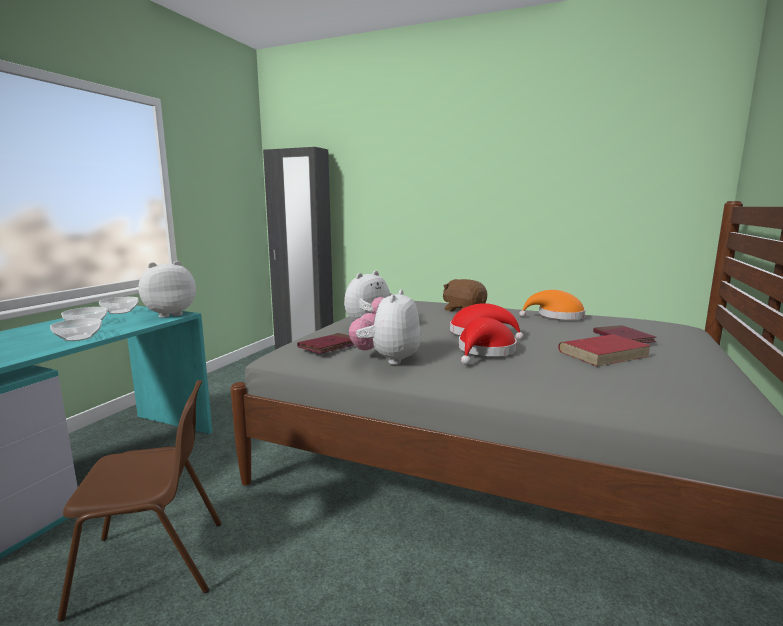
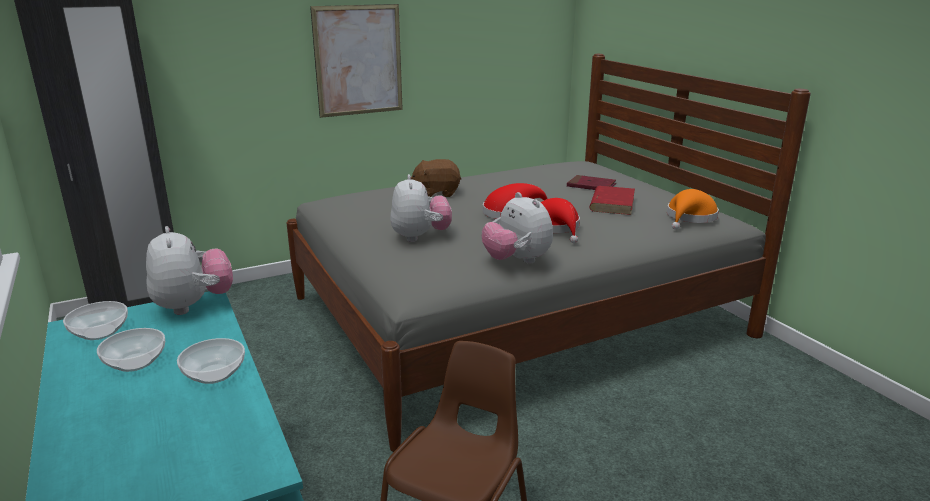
camera: 50 degrees left, 10 degrees up
plush toy [138,261,196,318] -> plush toy turned 150 degrees clockwise [146,226,233,315]
red book [297,333,354,354] -> none
orange hat [519,290,585,320] -> orange hat moved to [667,189,719,230]
none -> picture [310,4,403,118]

